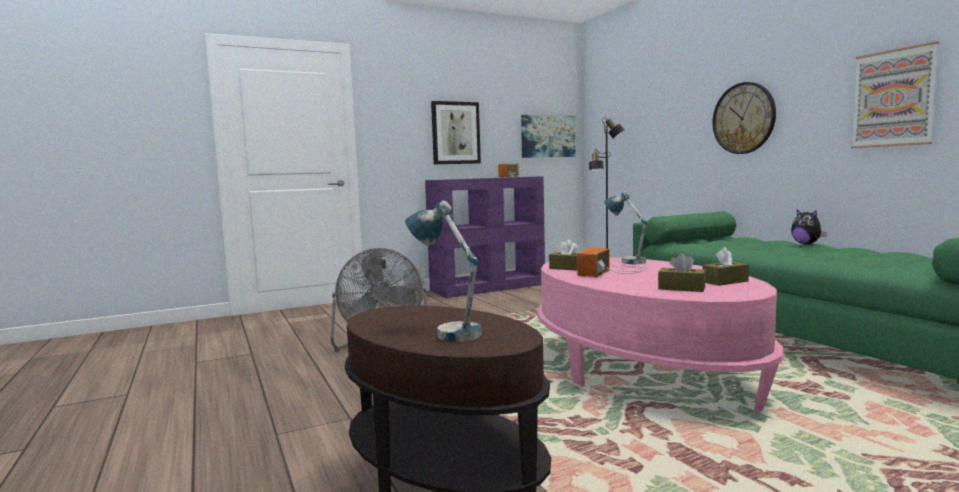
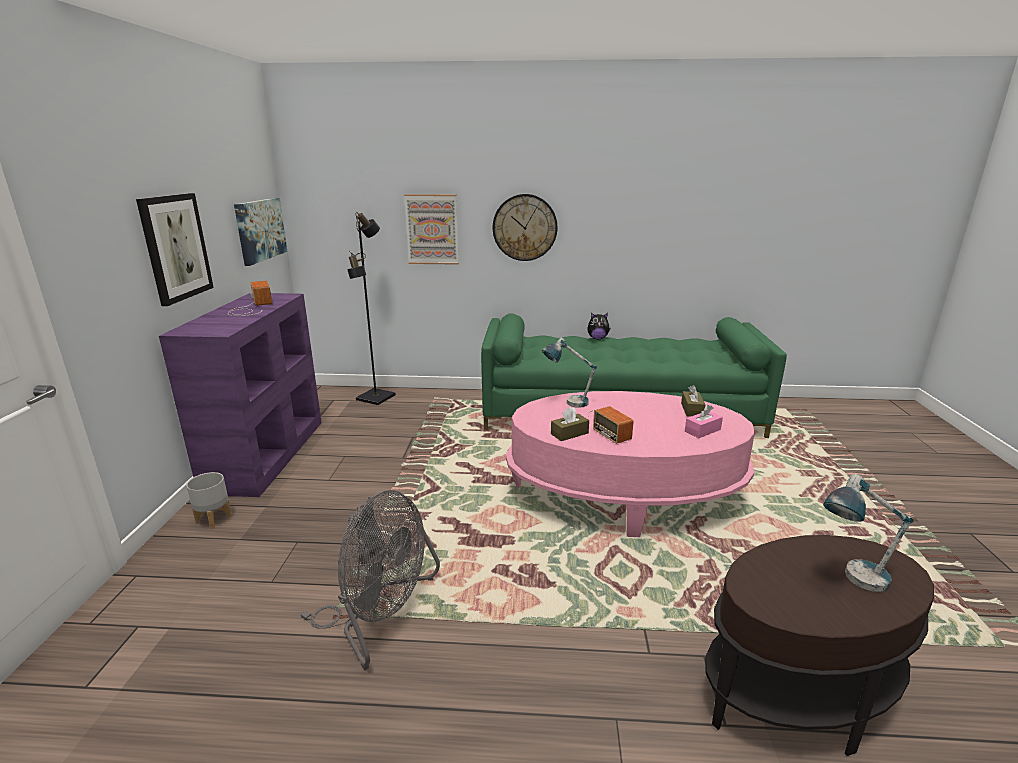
camera: 60 degrees left, 15 degrees up
brown tissue box [658,253,706,292] -> pink tissue box [685,405,723,438]
picture [851,41,939,148] -> picture moved to [404,194,459,265]

